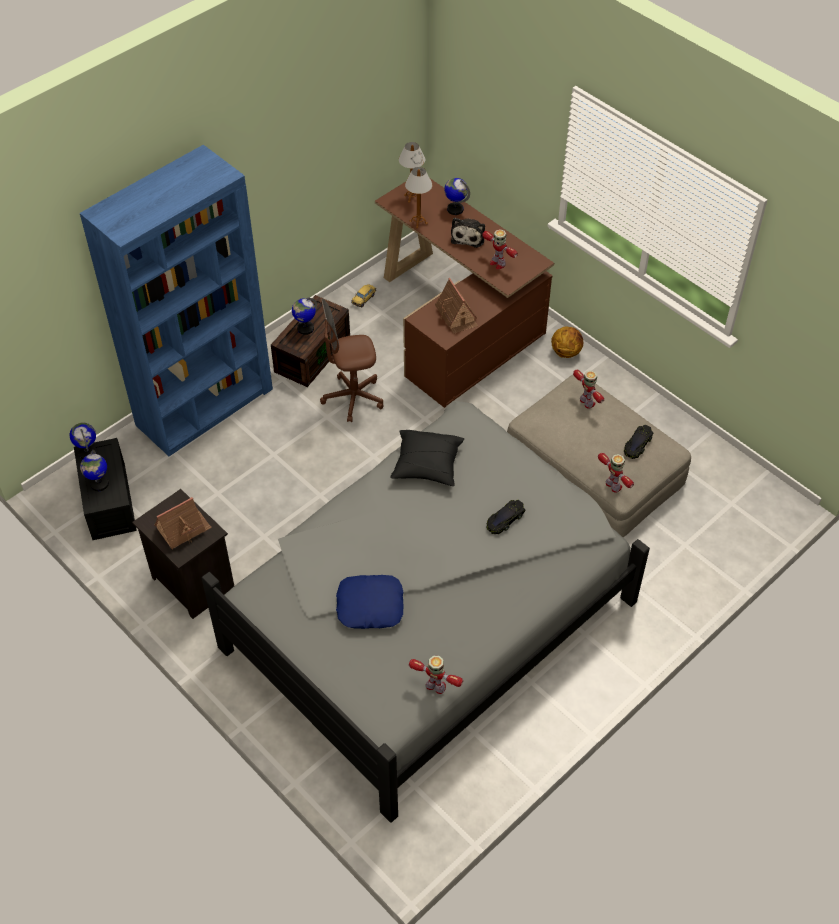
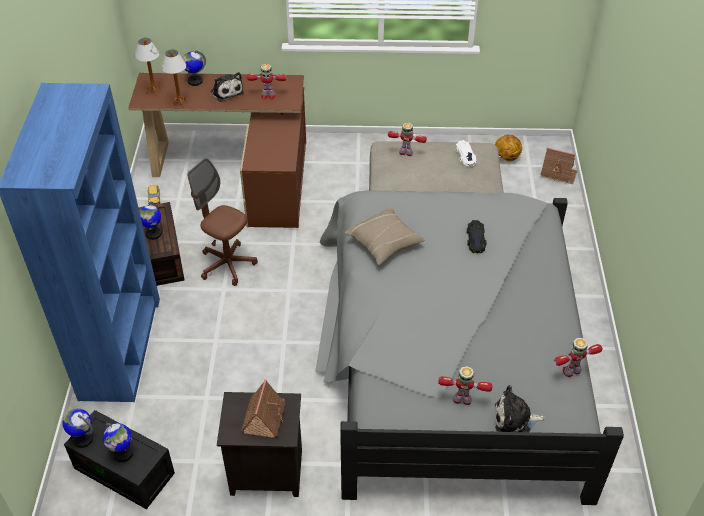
camera: 45 degrees left, 5 degrees down
brown office chair [320,299,383,422] -> brown office chair turned 90 degrees clockwise [187,158,258,286]
blue pillow [336,575,403,629] -> none
black pillow [390,430,464,486] -> beige pillow [344,208,425,265]
toy house [435,278,478,334] -> toy house moved to [541,148,577,184]
basketball [551,327,583,358] -> basketball moved to [495,135,522,162]
toy robot [598,453,634,492] -> toy robot moved to [438,366,493,405]
black toy car [624,425,653,459] -> white toy car [456,140,476,167]
none -> plush toy [495,385,546,432]

